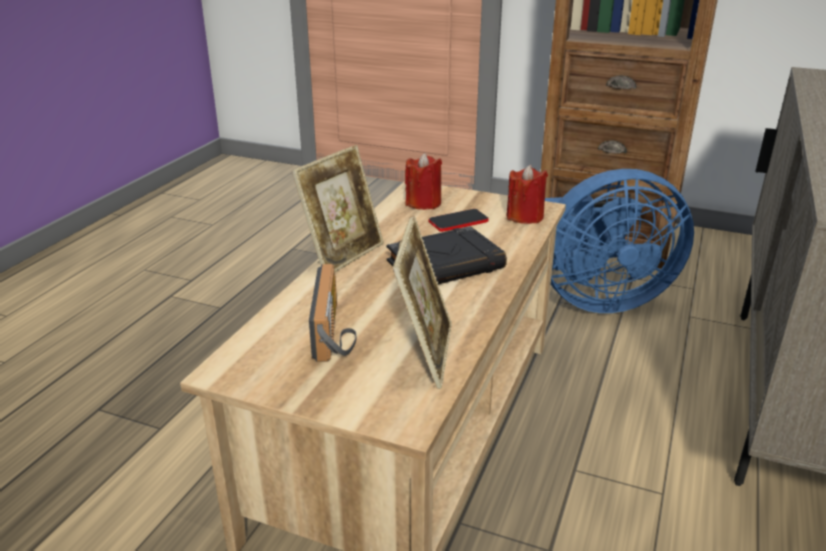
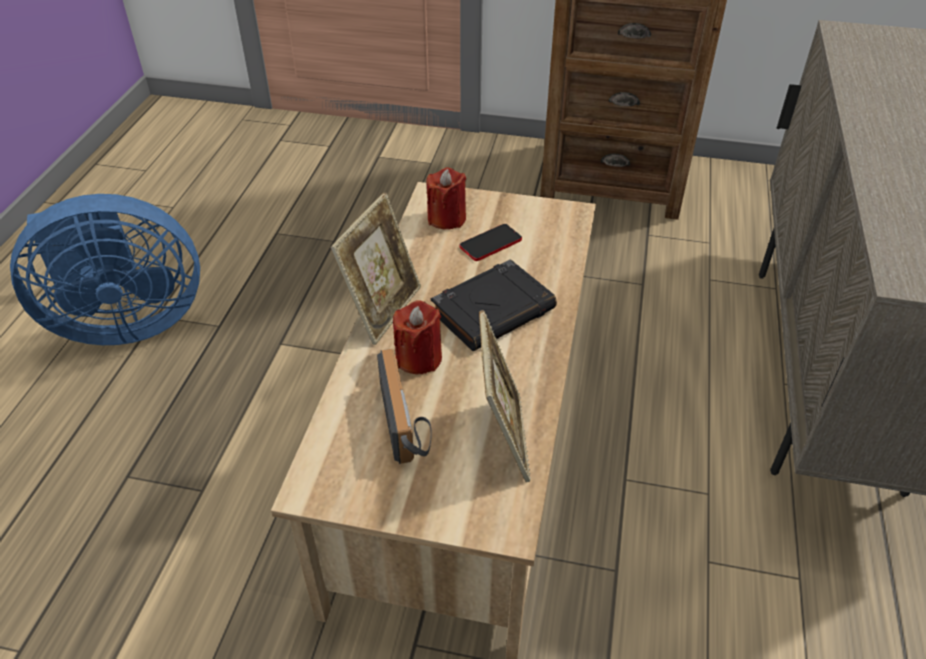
camera: 10 degrees left, 15 degrees up
red candle [507,165,548,224] -> red candle moved to [393,300,442,374]
blue fan [545,169,694,313] -> blue fan moved to [10,194,200,345]

